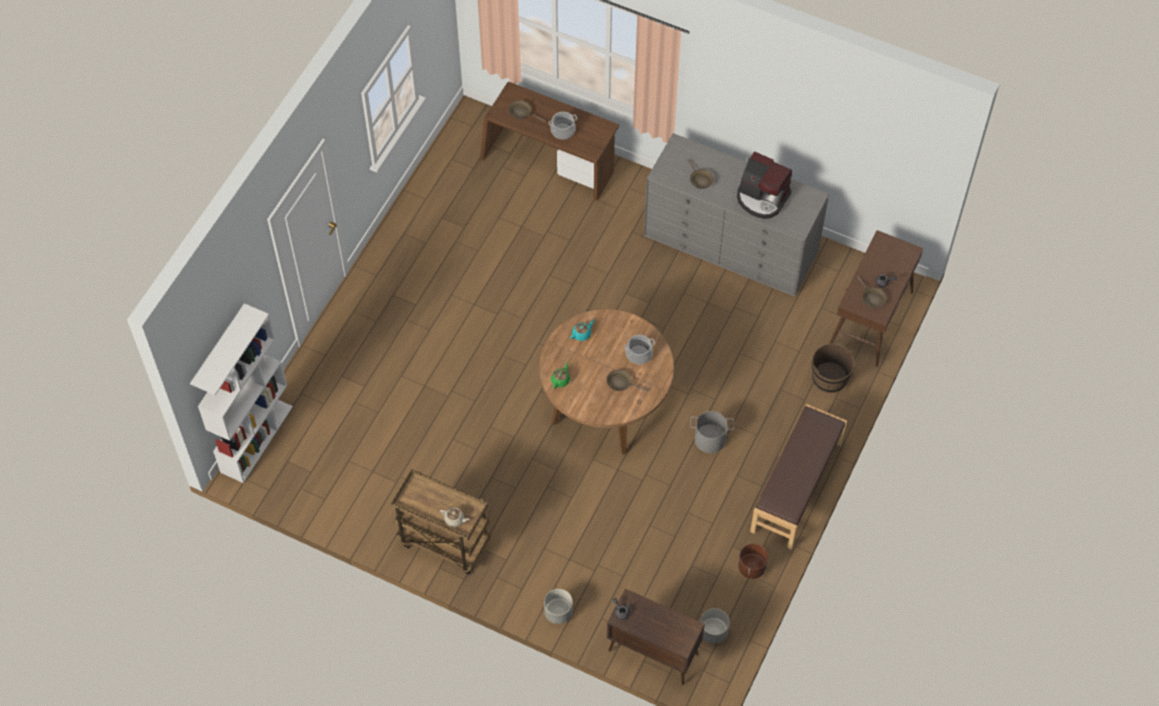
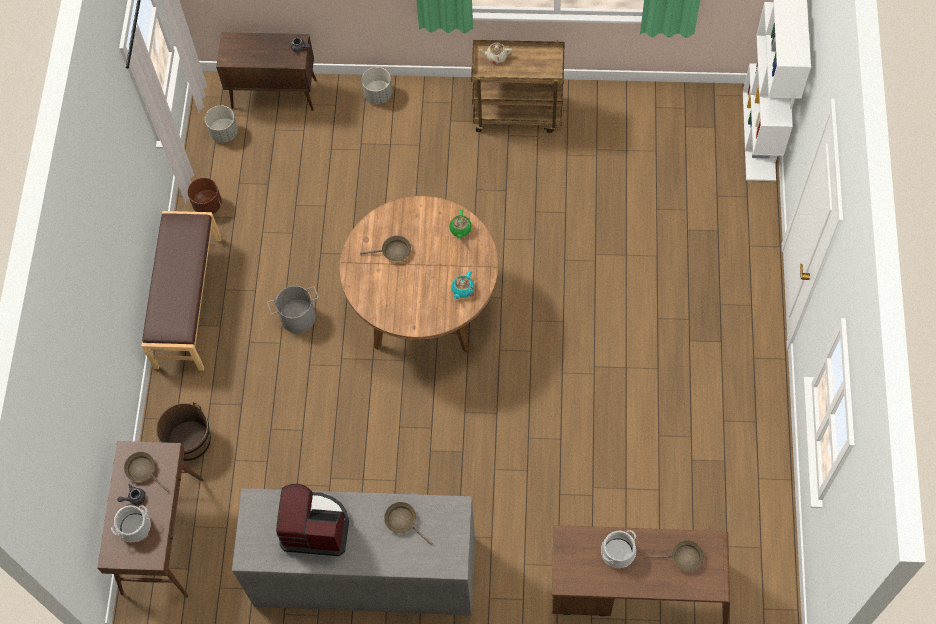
camera: 160 degrees right, 5 degrees up
cooking pot [624,335,655,364] -> cooking pot moved to [111,505,151,542]

